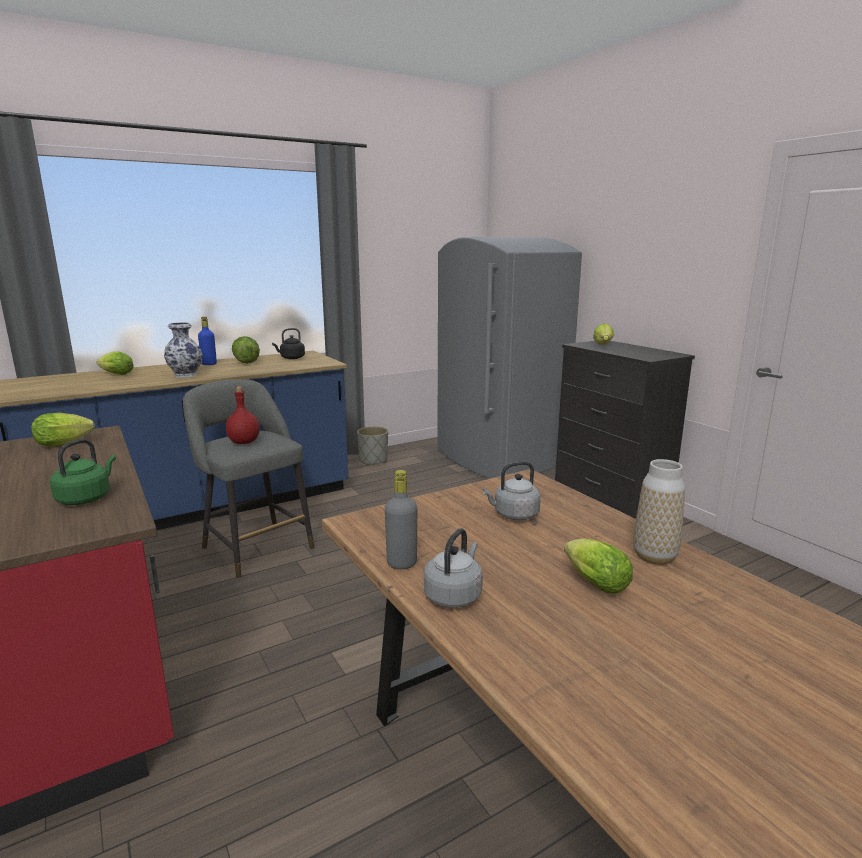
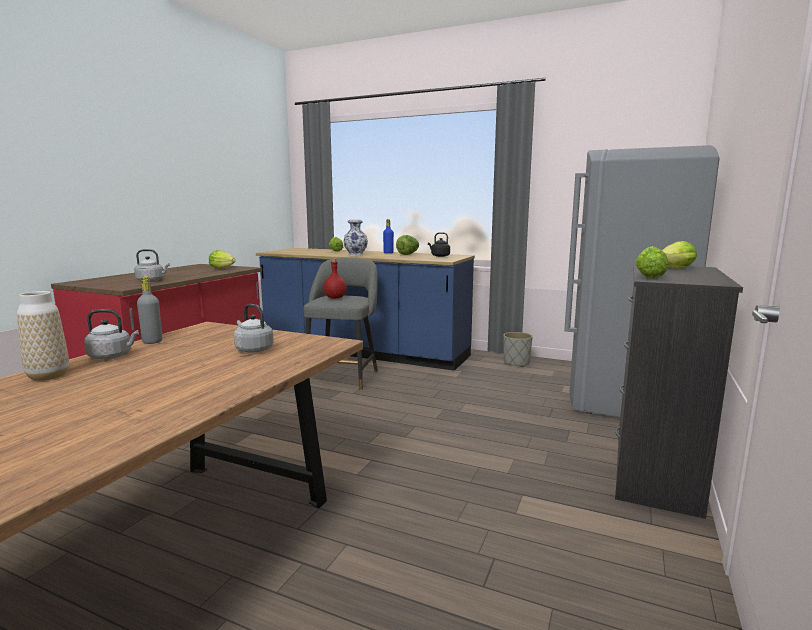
camera: 55 degrees right, 5 degrees down
green kettle [50,439,116,505] -> grey kettle [135,249,170,282]
lettuce [564,538,633,594] -> lettuce moved to [635,246,668,278]
vase [633,459,685,565] -> vase moved to [17,291,69,381]

